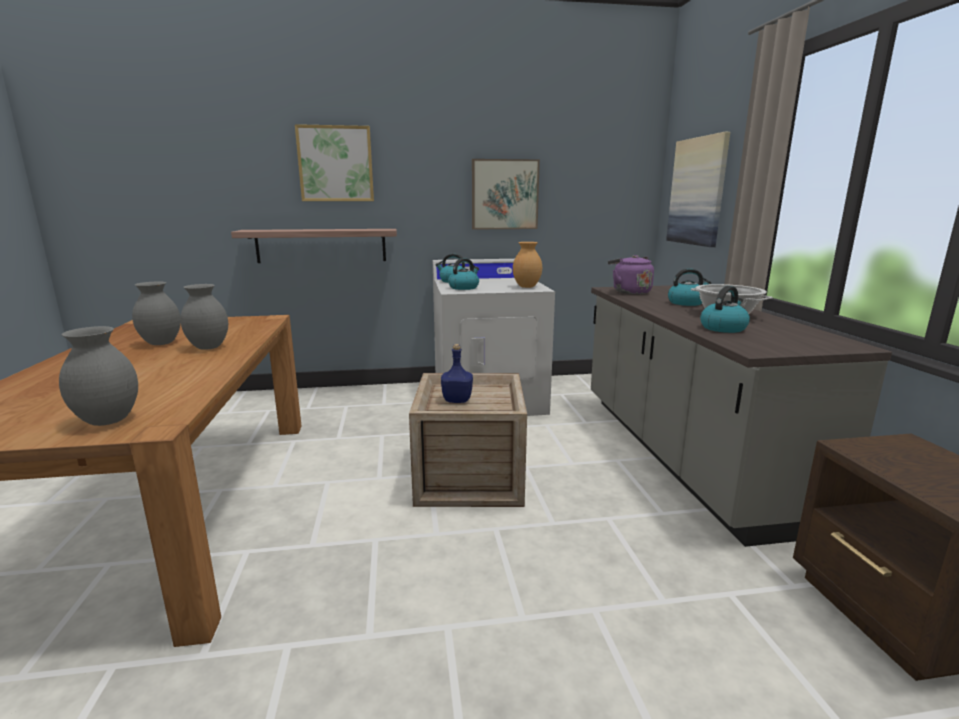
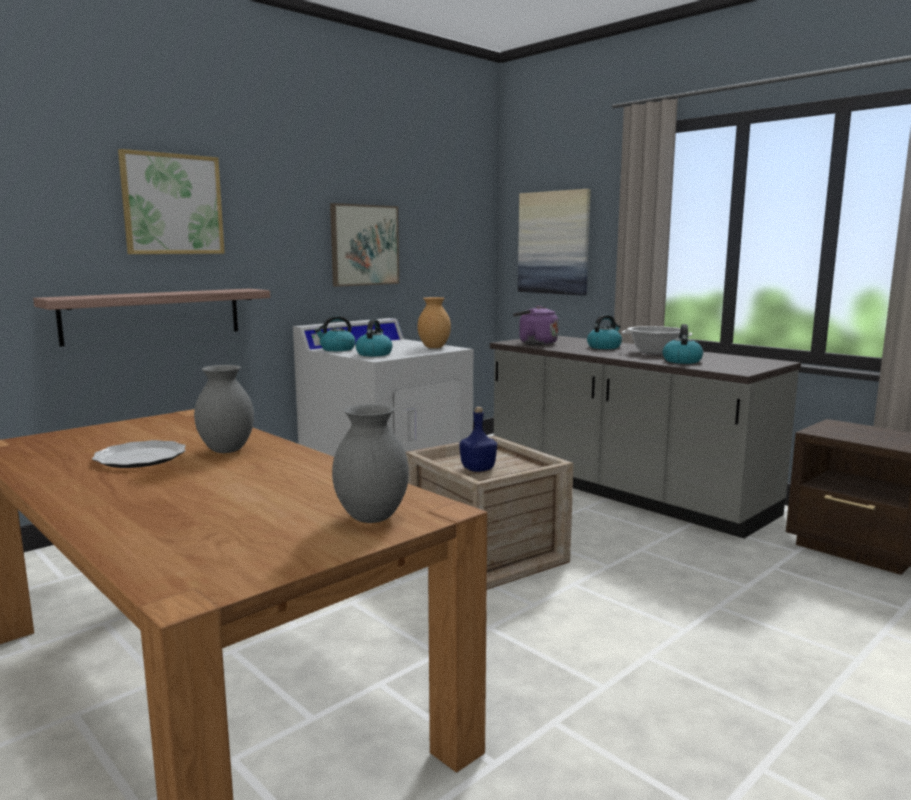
camera: 35 degrees left, 5 degrees down
grey vase [132,281,181,345] -> plate [92,440,186,468]

